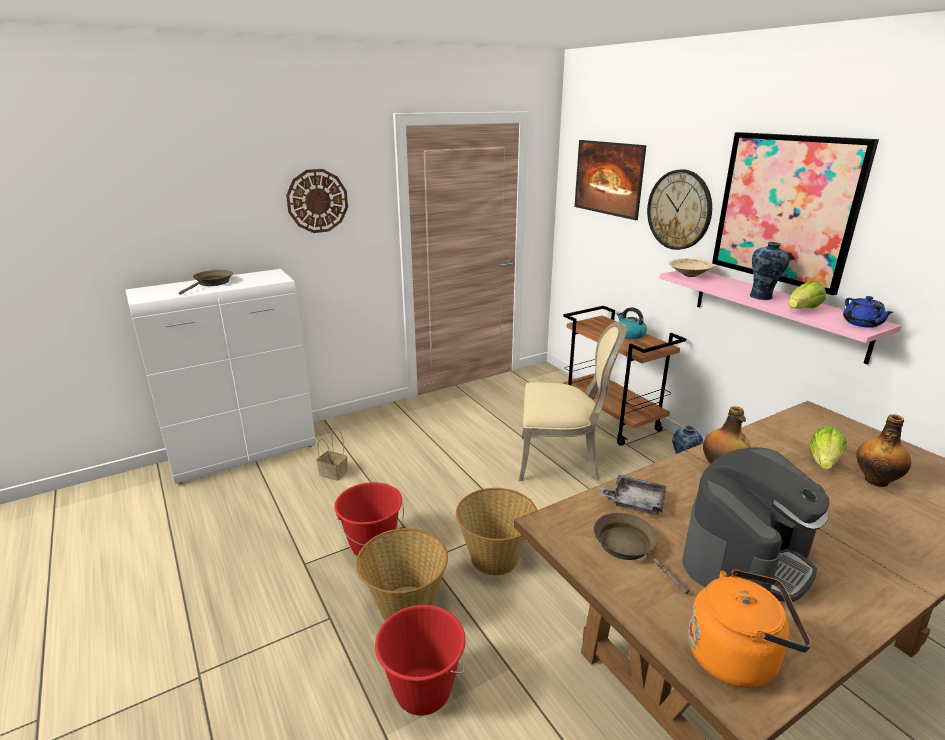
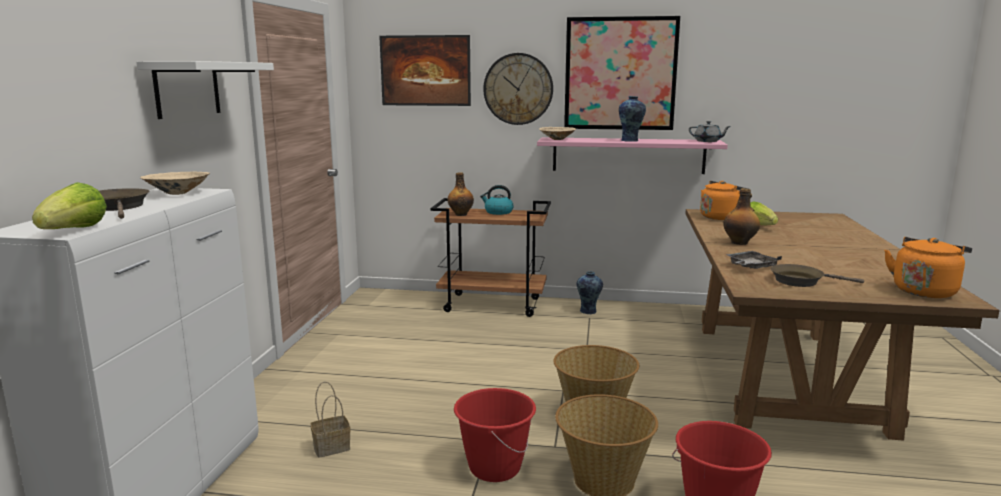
camera: 50 degrees left, 10 degrees down
wall clock [286,169,348,233] -> white shelf [137,61,274,119]
beige chair [519,322,627,481] -> none
coffee machine [682,447,830,602] -> none
lettuce [788,281,826,309] -> lettuce moved to [32,182,107,229]
blue teapot [843,296,894,328] -> grey teapot [689,121,731,142]
bottle [856,414,911,487] -> bottle moved to [447,172,474,216]
none -> beige bowl [140,172,210,195]
none -> orange kettle [700,181,748,220]

